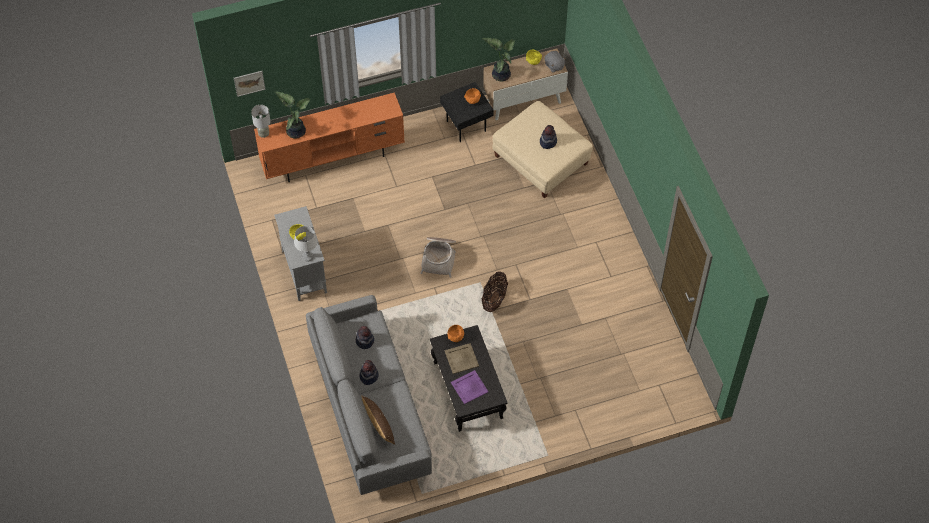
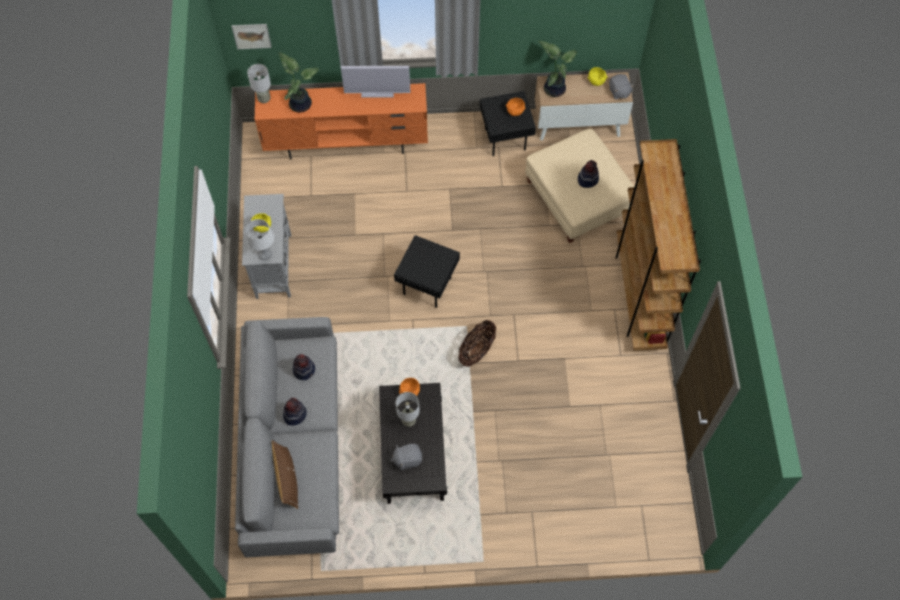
camera: 15 degrees right, 5 degrees up
basket [421,237,456,278] -> black side table [394,235,460,308]
beige tray [444,343,479,374] -> grey table lamp [396,392,420,427]
purple tray [451,370,489,404] -> grey plush toy [391,444,422,470]
none -> television [341,66,410,98]
none -> brown bookcase [616,139,701,351]

